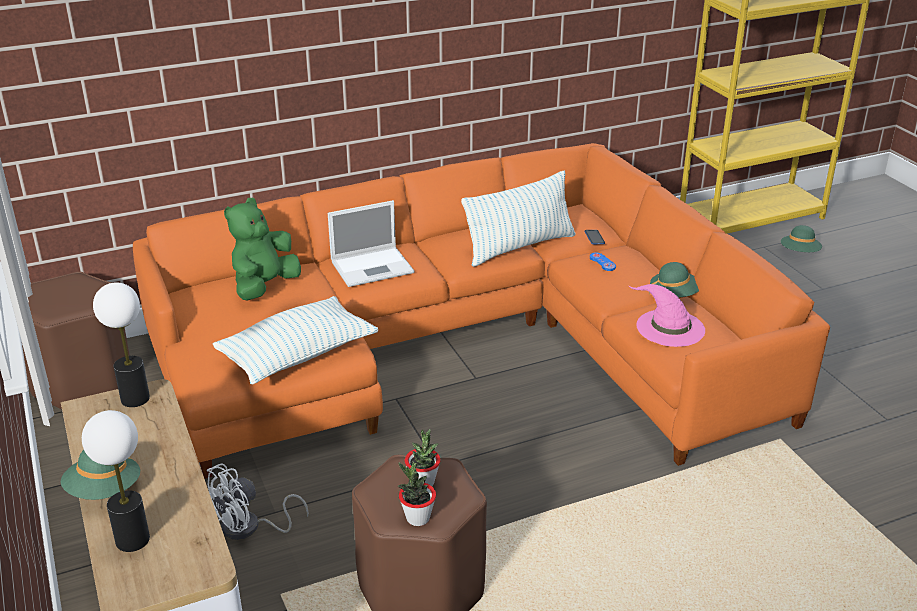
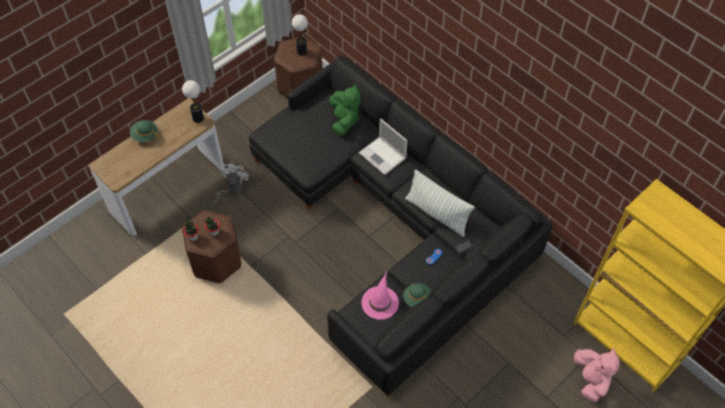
camera: 70 degrees right, 25 degrees up
table lamp [82,410,150,552] -> table lamp moved to [292,14,308,56]
orange sofa [133,143,830,479] -> black sofa [249,55,553,397]
white fan [207,463,309,540] -> white fan turned 75 degrees clockwise [213,162,249,205]
pillow [213,296,378,384] -> none
green plush toy [224,198,301,301] -> green plush toy turned 75 degrees clockwise [329,84,361,136]
green hat [781,225,822,252] -> pink plush toy [574,348,620,402]

